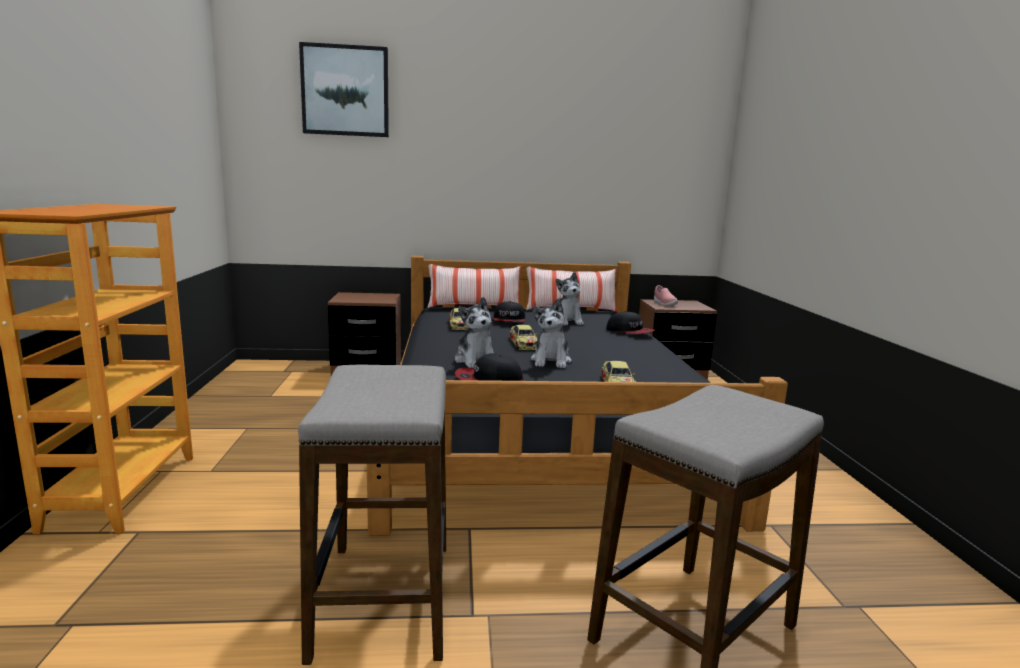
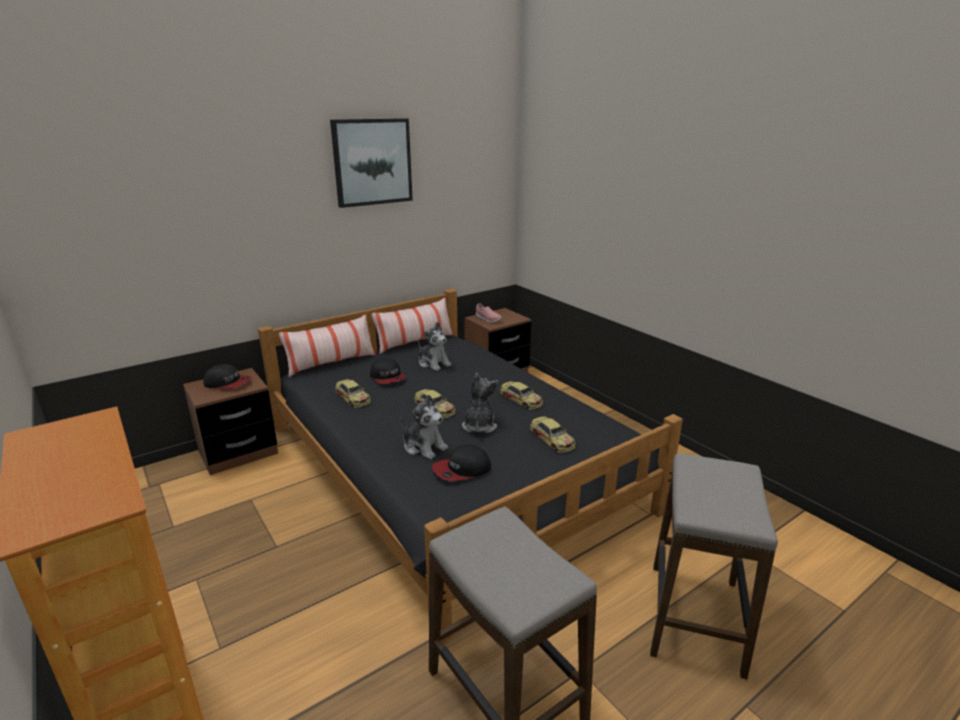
camera: 30 degrees left, 10 degrees up
picture [299,42,389,137] -> picture moved to [330,118,413,208]
plush toy [531,298,572,368] -> plush toy turned 150 degrees counterclockwise [462,373,498,433]
cap [606,311,655,334] -> cap moved to [203,364,252,389]
none -> toy car [500,381,543,409]

